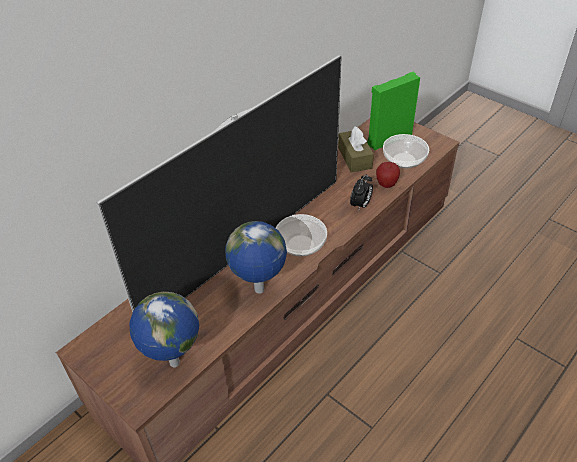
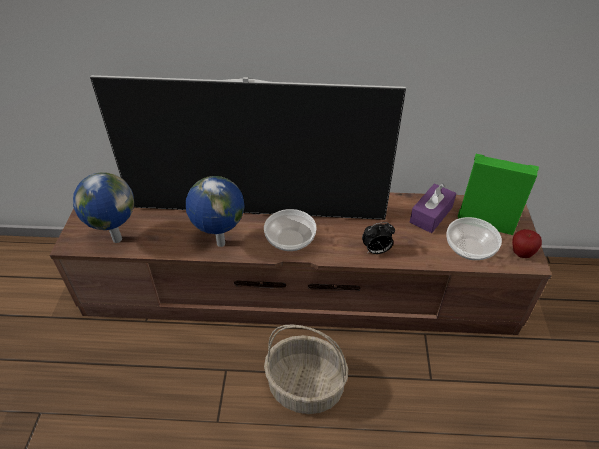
camera: 50 degrees right, 0 degrees up
brown tissue box [338,126,374,173] -> purple tissue box [410,183,456,233]
apple [376,162,400,188] -> apple moved to [512,229,542,258]
none -> basket [264,324,348,414]

